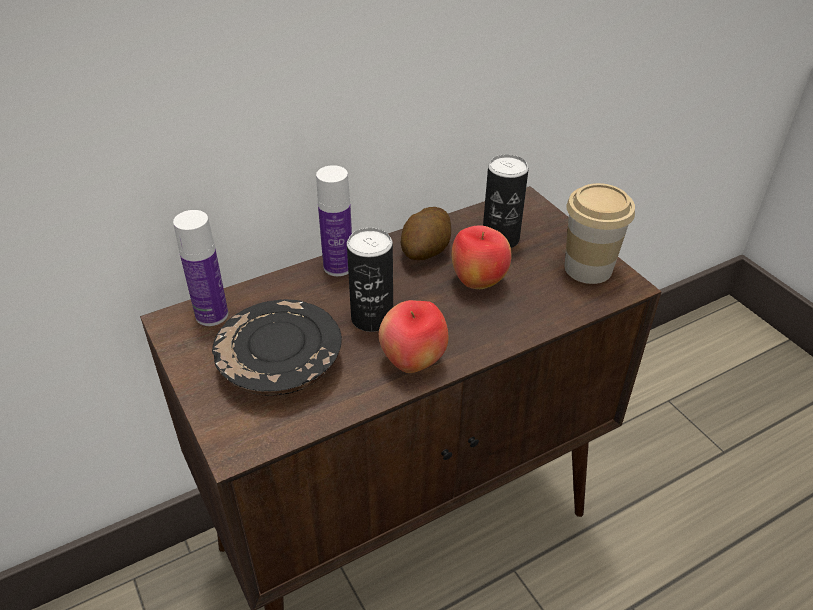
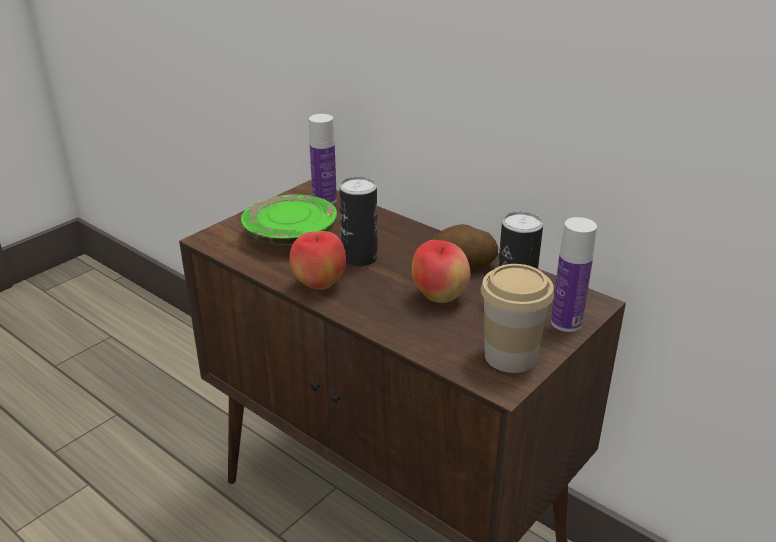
camera: 70 degrees right, 10 degrees down
black plate [212,299,342,396] -> green plate [241,194,337,245]
bottle [316,165,352,276] -> bottle moved to [551,217,597,332]

